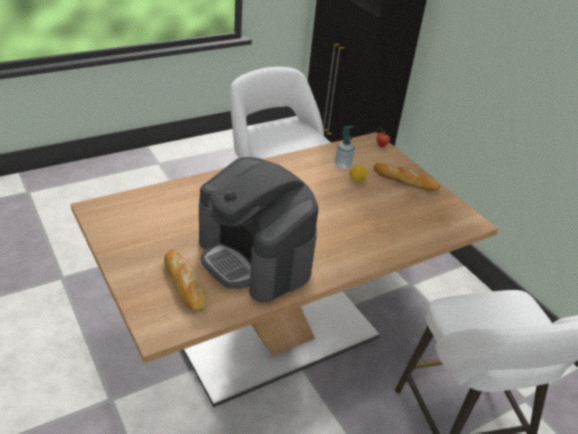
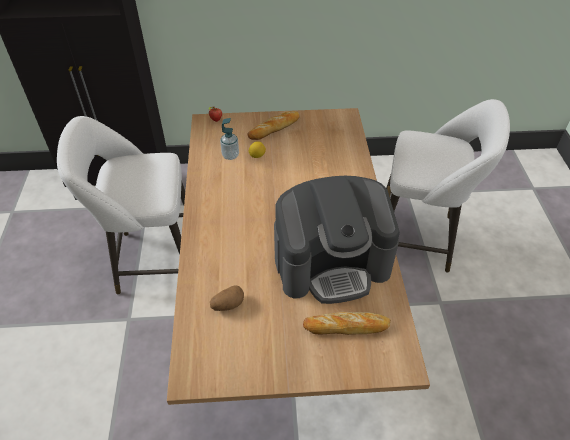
camera: 60 degrees left, 10 degrees up
none -> potato [210,286,244,311]

